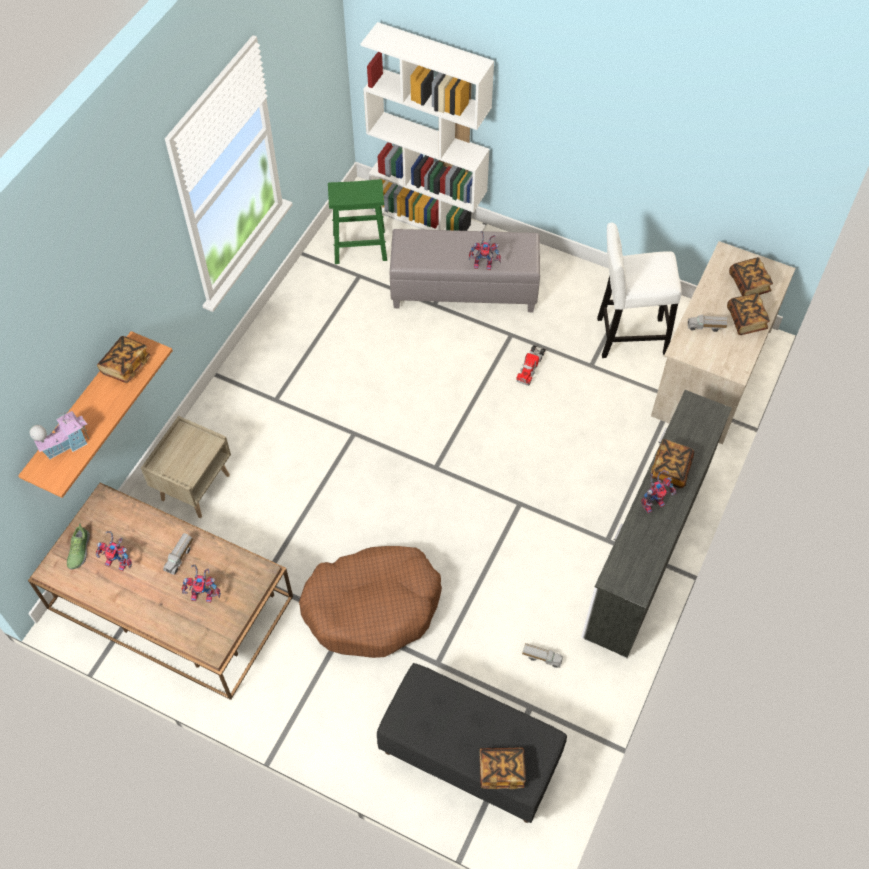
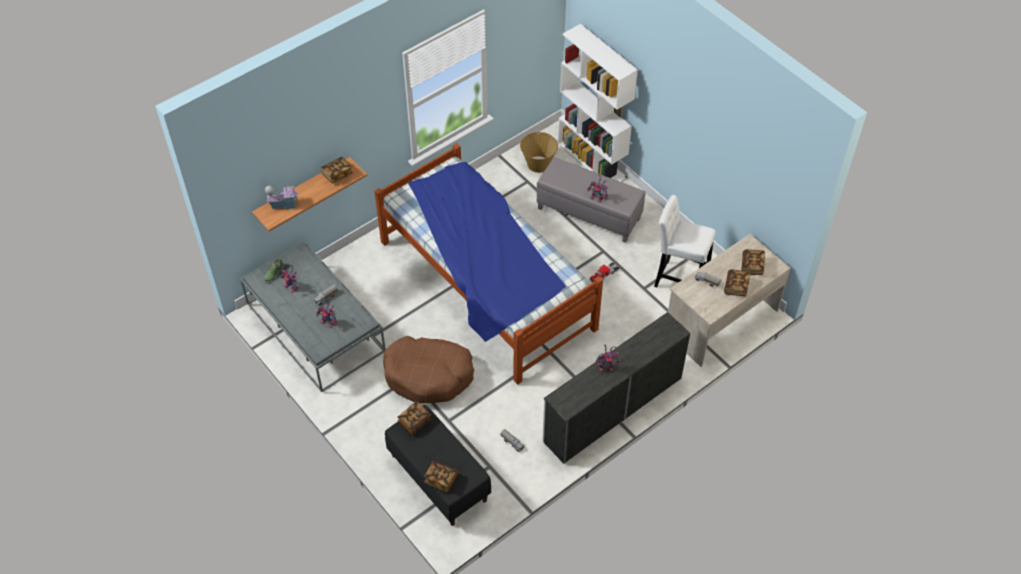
camera: 25 degrees right, 5 degrees down
brown coffee table [28,483,293,700] -> grey coffee table [240,241,386,392]
beige nightstand [141,416,231,518] -> none
green stool [328,179,387,264] -> basket [520,132,558,173]
book [651,439,694,488] -> book moved to [397,401,432,435]
none -> bed [374,143,603,385]

